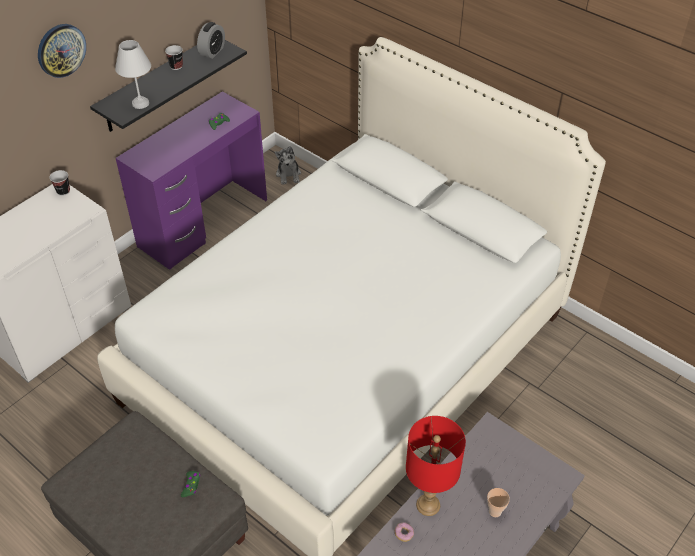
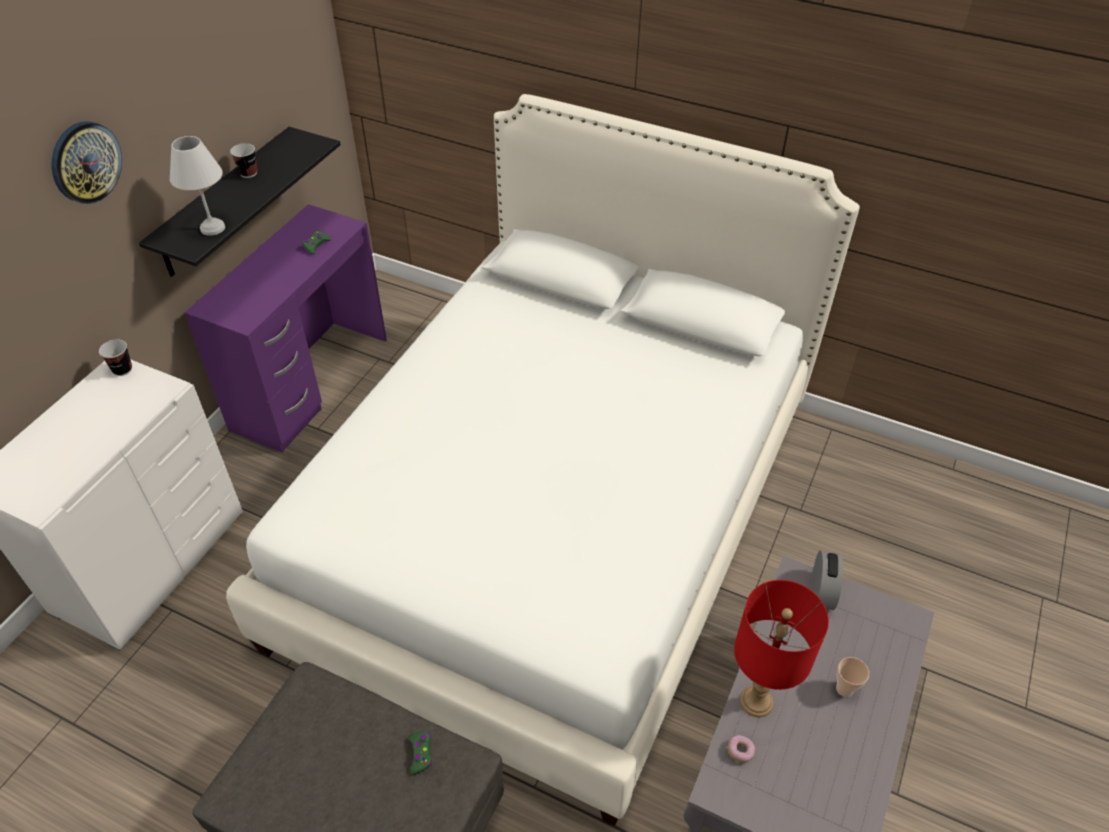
camera: 15 degrees left, 0 degrees up
alarm clock [197,22,225,59] -> alarm clock moved to [812,550,843,610]
plush toy [275,146,301,185] -> none

